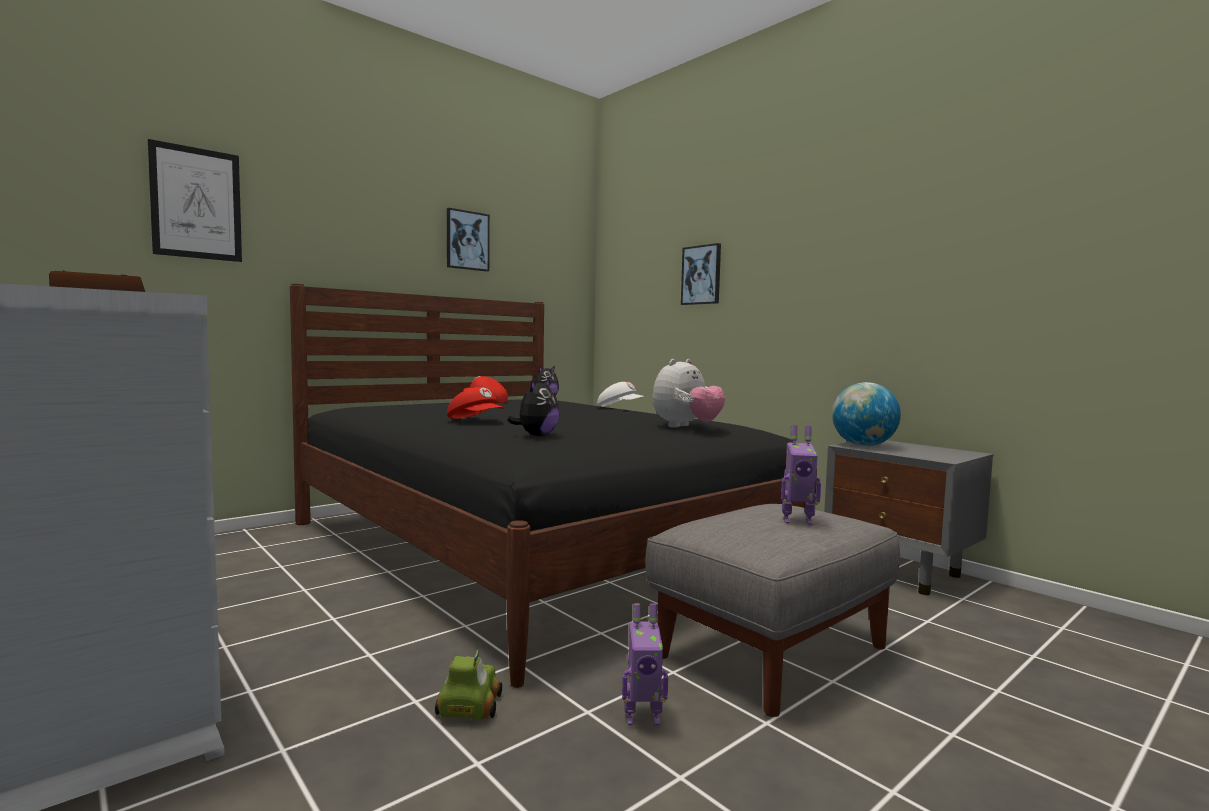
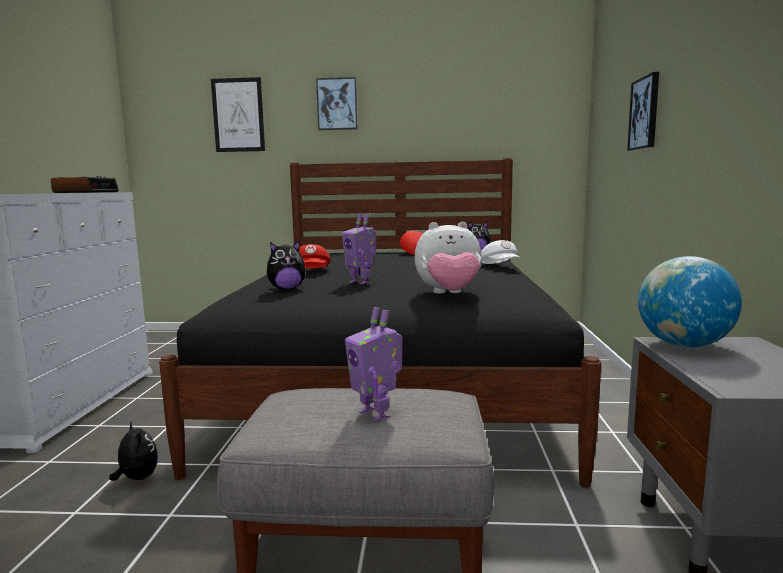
camera: 45 degrees right, 5 degrees up
toy car [435,650,502,720] -> plush toy [109,422,158,481]
picture [447,208,490,272] -> picture moved to [316,77,358,130]
toy robot [622,604,668,725] -> toy robot moved to [342,214,376,285]

